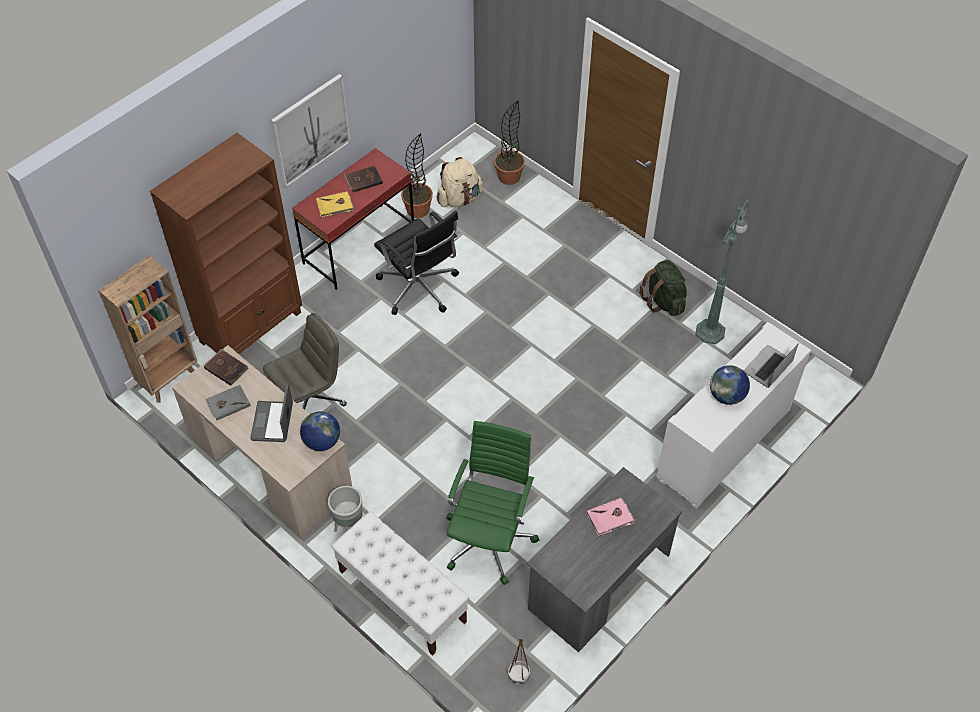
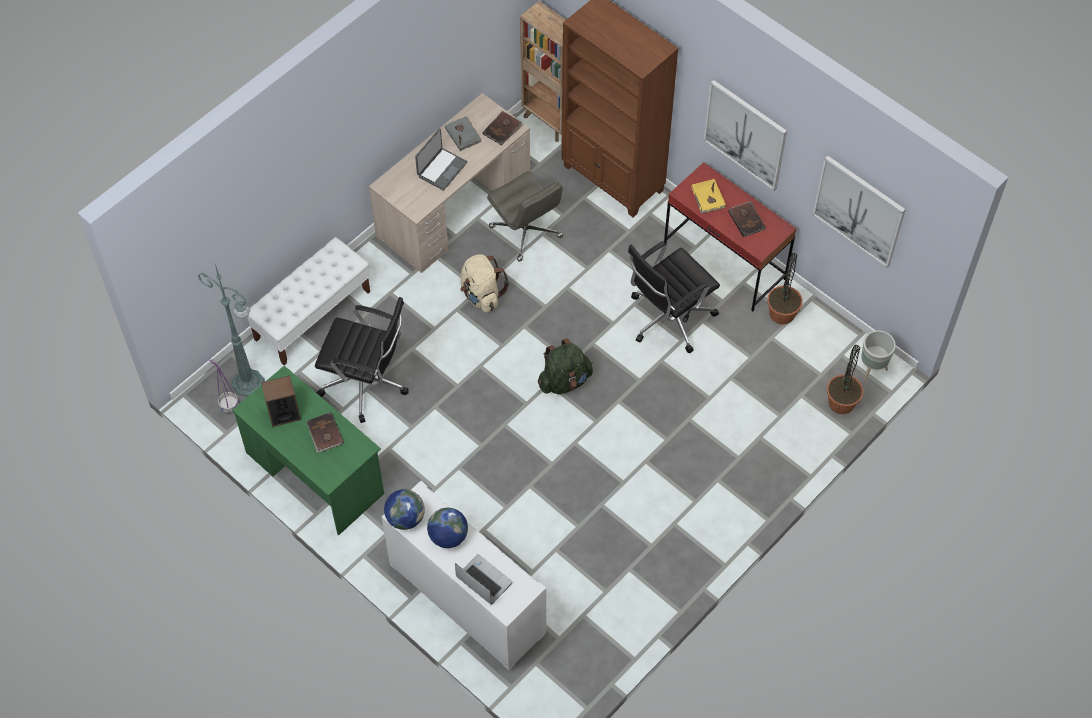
camera: 90 degrees right, 5 degrees up
laptop [250,383,293,442] -> laptop turned 120 degrees clockwise [415,128,468,191]
globe [300,411,340,451] -> globe moved to [384,489,425,530]
grey planter [328,486,363,532] -> grey planter moved to [861,330,896,380]
beige backpack [436,157,484,208] -> beige backpack moved to [460,254,509,313]
green office chair [446,421,539,585] -> black office chair [315,297,408,423]
brown planter [508,639,530,685] -> purple planter [209,357,239,413]
grey desk [527,467,682,652] -> green desk [232,366,384,535]
pink book [586,498,635,536] -> brown book [306,412,344,453]
green backpack [640,260,687,316] -> green backpack moved to [538,338,593,394]
green floor lamp [695,195,749,344] -> green floor lamp moved to [198,264,265,397]
none -> speaker [261,375,301,427]
none -> picture [813,155,906,268]

